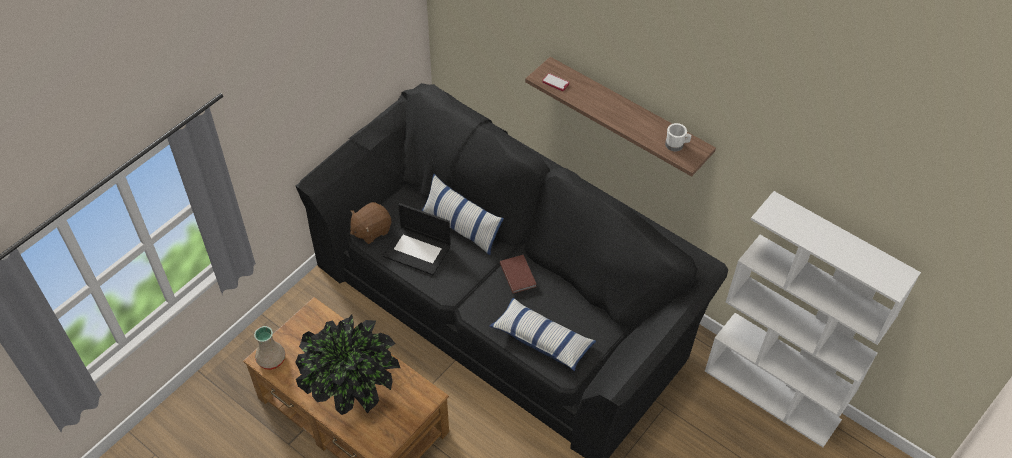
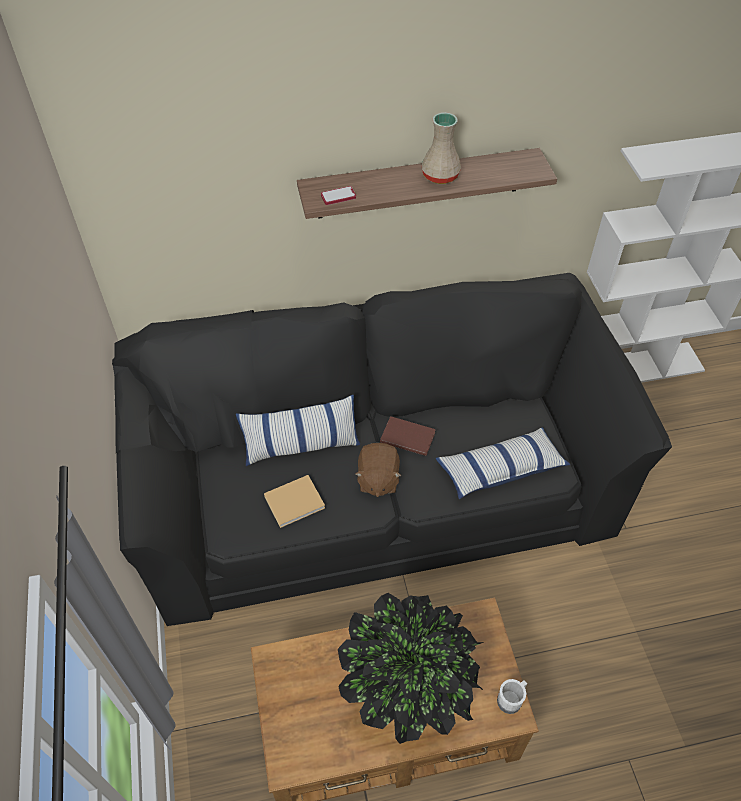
camera: 50 degrees left, 0 degrees up
beige vase [254,326,286,370] -> beige vase moved to [421,112,461,184]
brown plush toy [350,202,392,244] -> brown plush toy moved to [355,443,402,497]
laptop [383,203,451,275] -> beige book [264,475,325,528]
white mug [665,123,691,151] -> white mug moved to [497,679,527,714]

